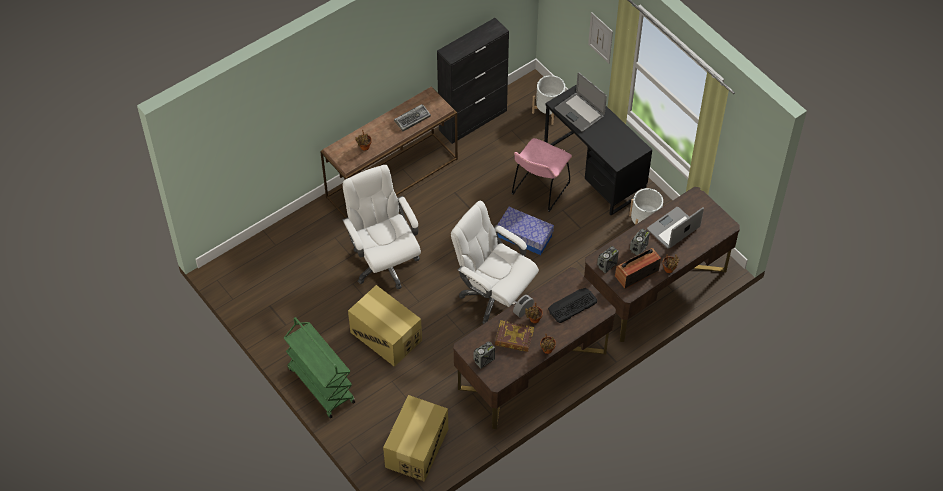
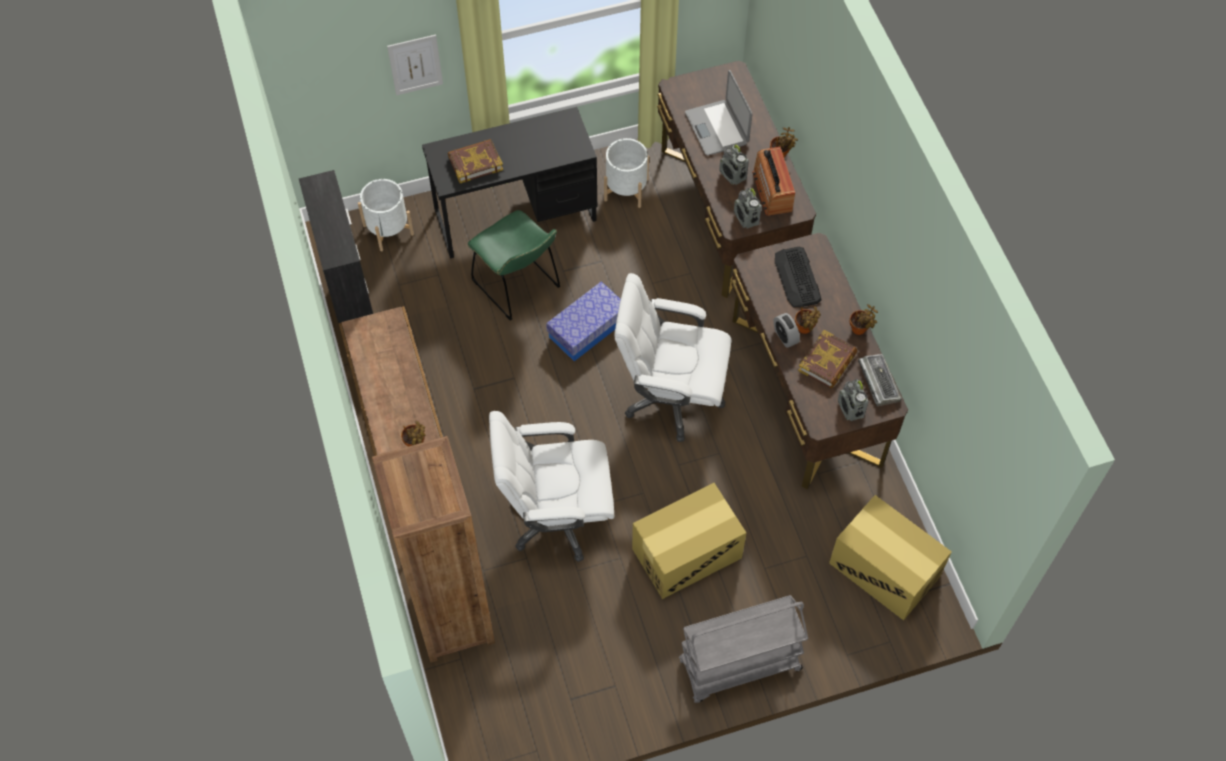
camera: 70 degrees left, 5 degrees up
green cart [284,317,355,419] -> grey cart [679,595,808,703]
keyboard [394,104,431,131] -> keyboard moved to [858,354,902,406]
white office chair [451,200,539,324] -> white office chair turned 45 degrees clockwise [614,273,731,442]
pink chair [512,138,572,212] -> green chair [468,210,560,321]
laptop [555,72,607,131] -> book [448,139,503,183]
none -> brown bookcase [372,436,495,662]

